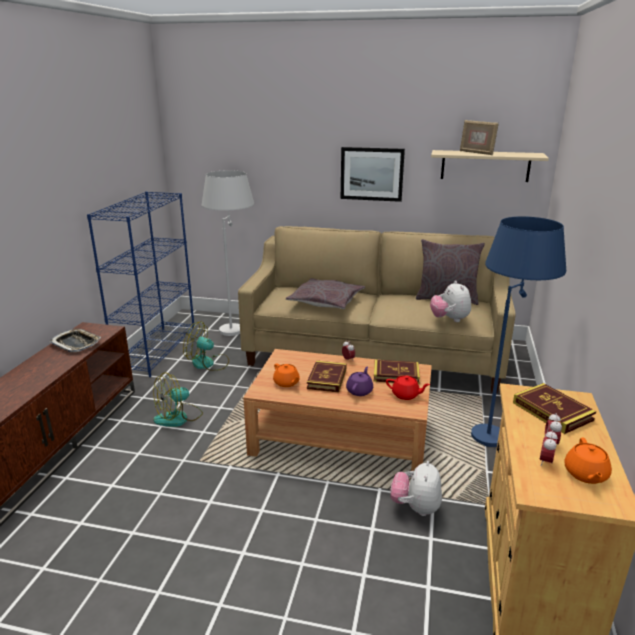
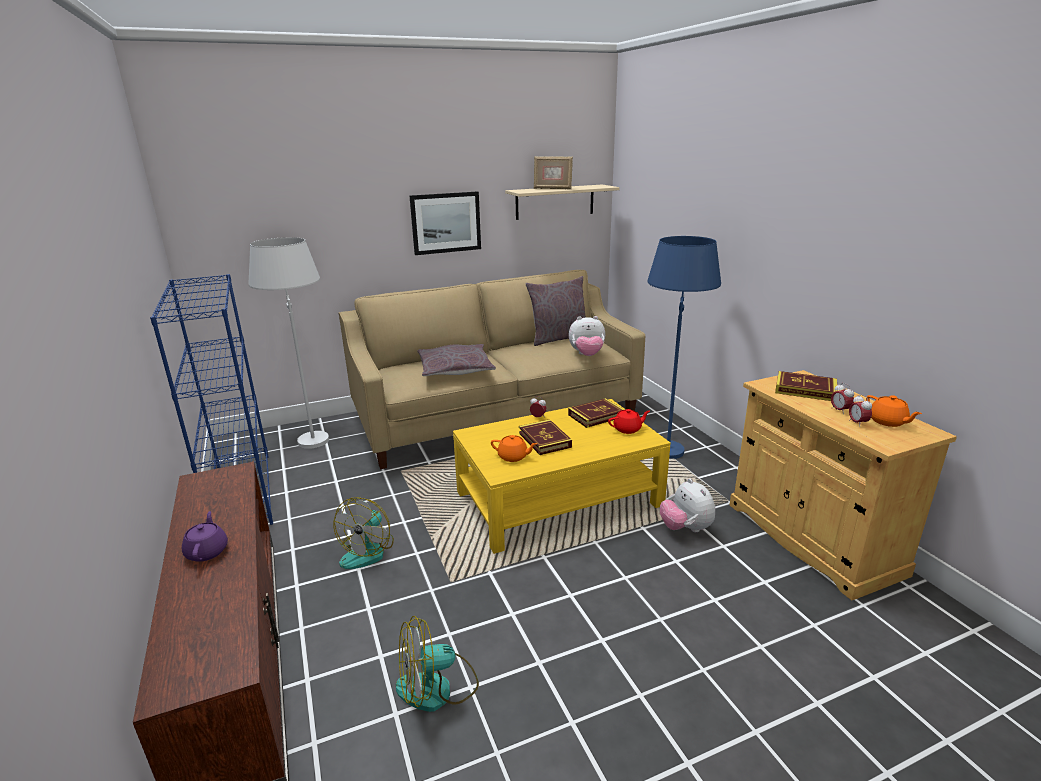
camera: 35 degrees left, 0 degrees up
tray [49,329,101,352] -> none
fan [183,322,229,371] -> fan moved to [396,616,479,712]
brown coffee table [243,349,432,479] -> yellow coffee table [453,399,671,554]
purple teapot [346,366,373,396] -> purple teapot moved to [182,511,228,562]
plush toy [430,280,471,322] -> plush toy turned 45 degrees counterclockwise [569,316,605,356]

